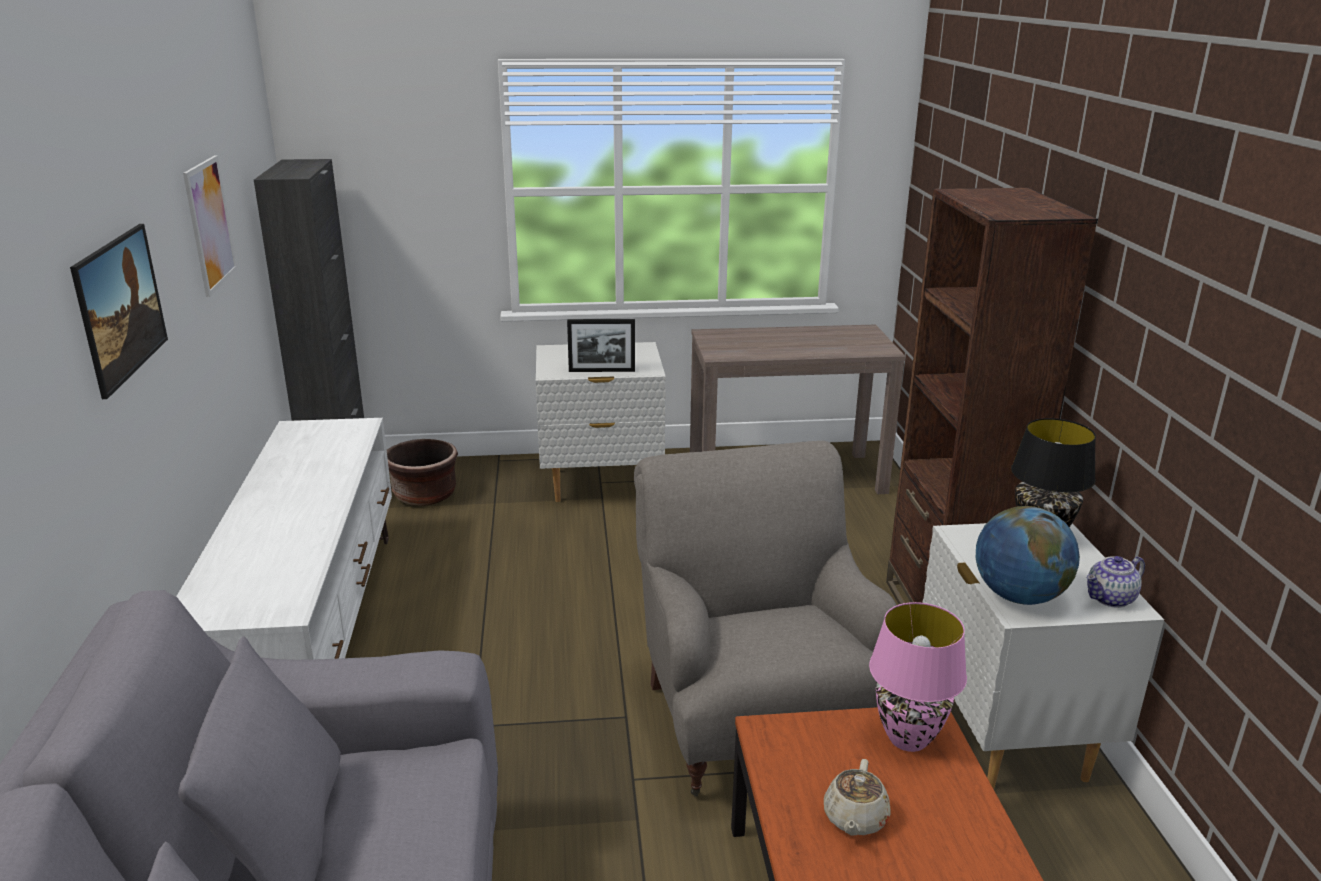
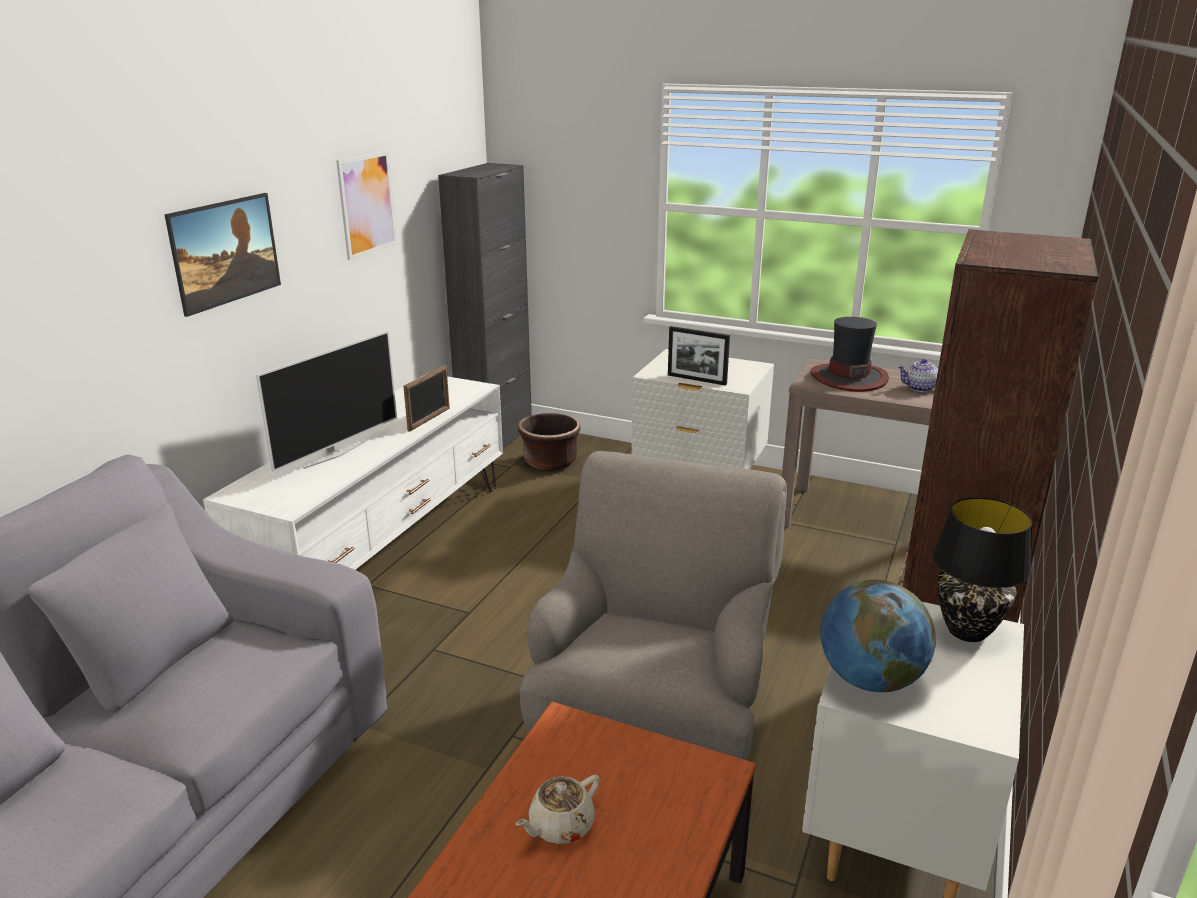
camera: 30 degrees right, 0 degrees up
pink table lamp [869,602,967,752] -> none
teapot [1087,556,1145,608] -> teapot moved to [897,358,939,392]
none -> television [256,331,397,472]
none -> picture frame [403,365,450,432]
none -> hat [810,317,889,392]

